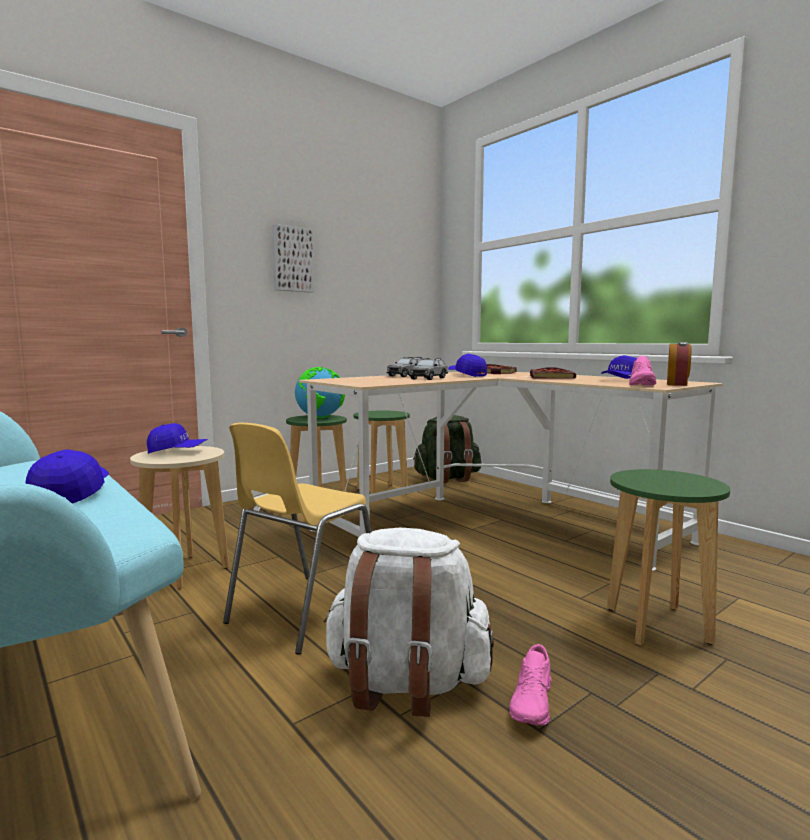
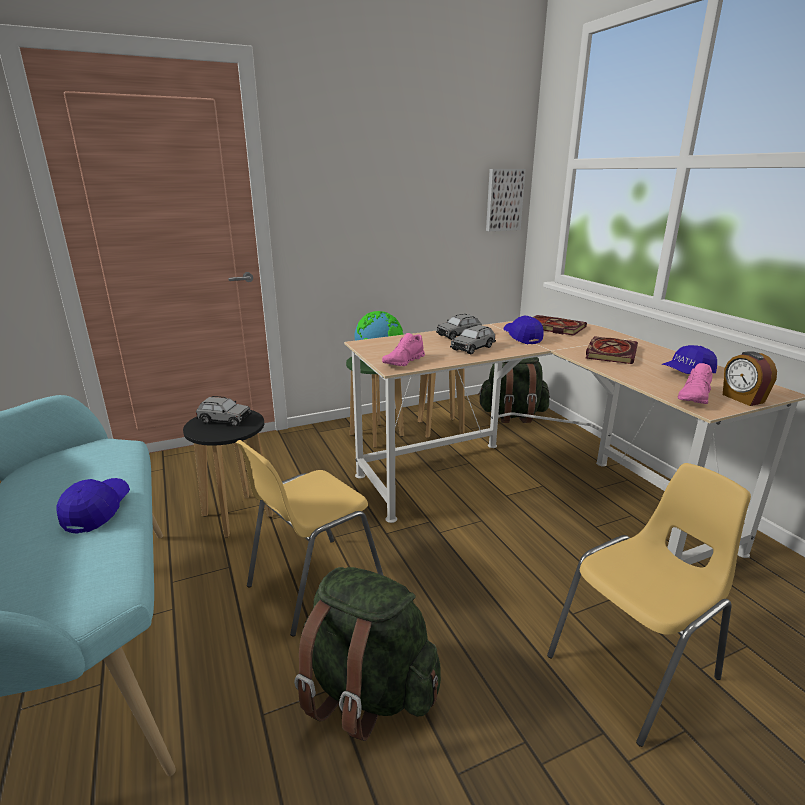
camera: 15 degrees right, 15 degrees up
beige stool [130,446,229,590] -> black stool [183,410,273,537]
blue cap [147,423,207,454] -> grey toy car [196,396,252,426]
picture [273,224,314,293] -> picture moved to [486,169,526,231]
white backpack [323,528,494,717] -> green backpack [294,567,441,741]
pink shoe [509,644,552,726] -> pink shoe moved to [382,333,425,366]
green stool [607,469,730,646] -> yellow chair [547,463,751,747]
alarm clock [667,342,692,386] -> alarm clock turned 120 degrees clockwise [723,351,777,406]

